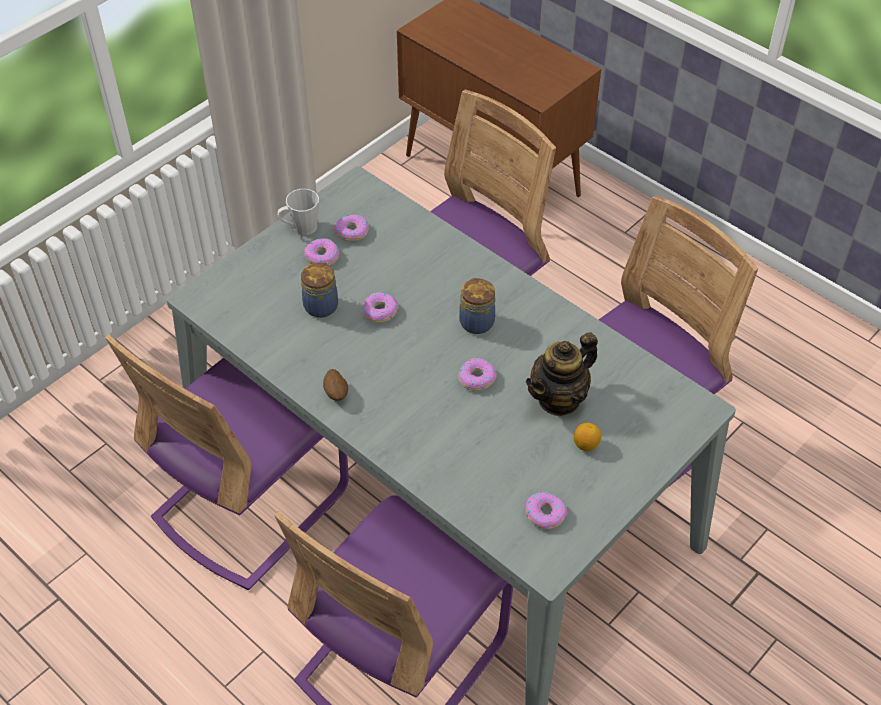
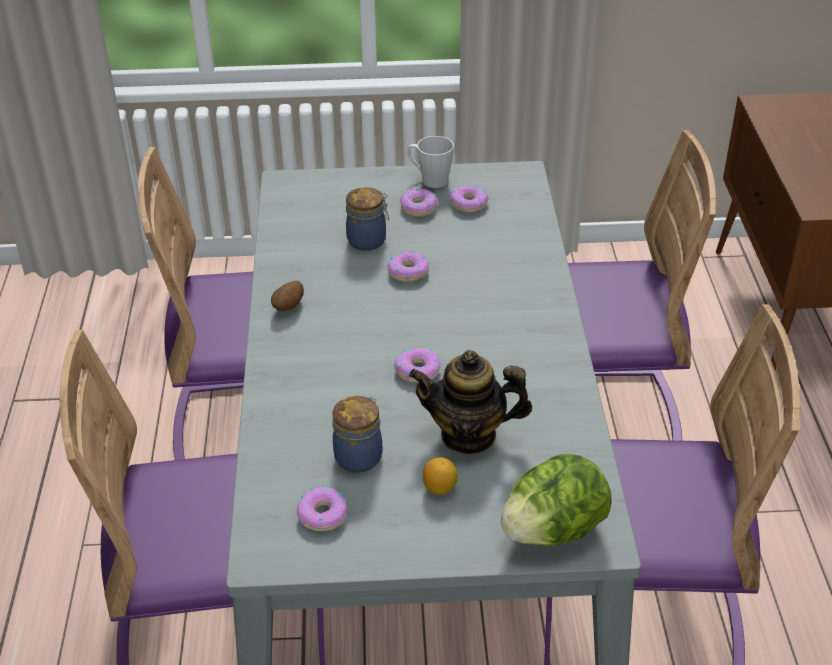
camera: 45 degrees right, 10 degrees down
jar [459,277,495,334] -> jar moved to [332,396,383,473]
none -> lettuce [501,454,612,546]

